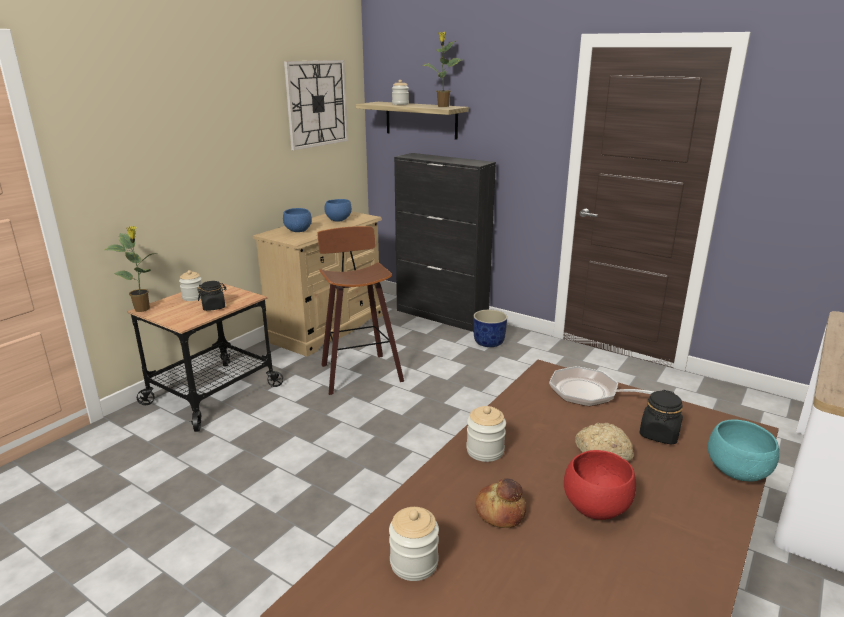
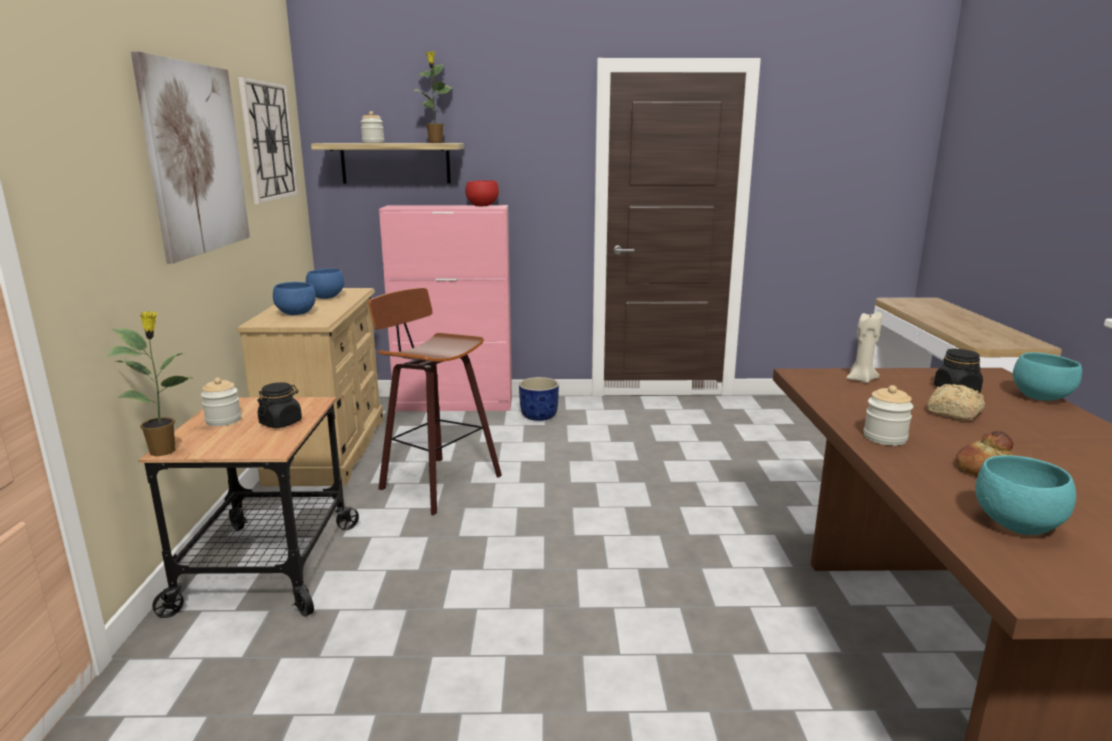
camera: 35 degrees left, 5 degrees down
jar [389,507,439,581] -> turquoise bowl [975,455,1076,535]
black cabinet [394,153,496,332] -> pink cabinet [379,205,512,411]
frying pan [549,366,655,407] -> beige candle [846,312,882,383]
red bowl [564,450,636,520] -> red bowl moved to [465,180,499,206]
none -> picture [131,51,250,264]

